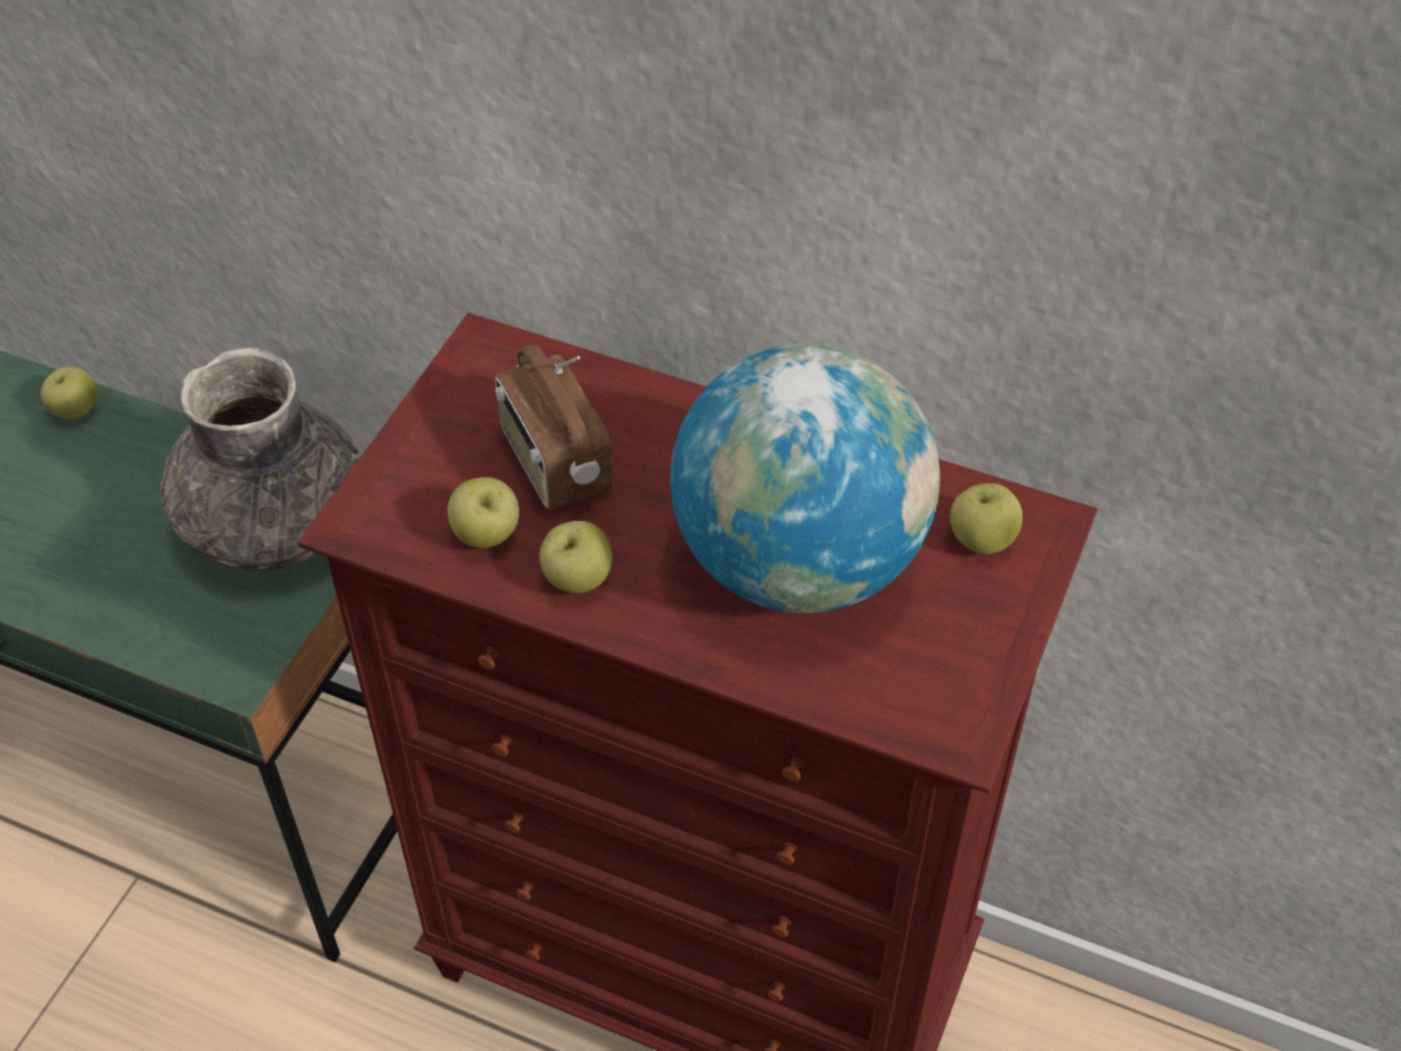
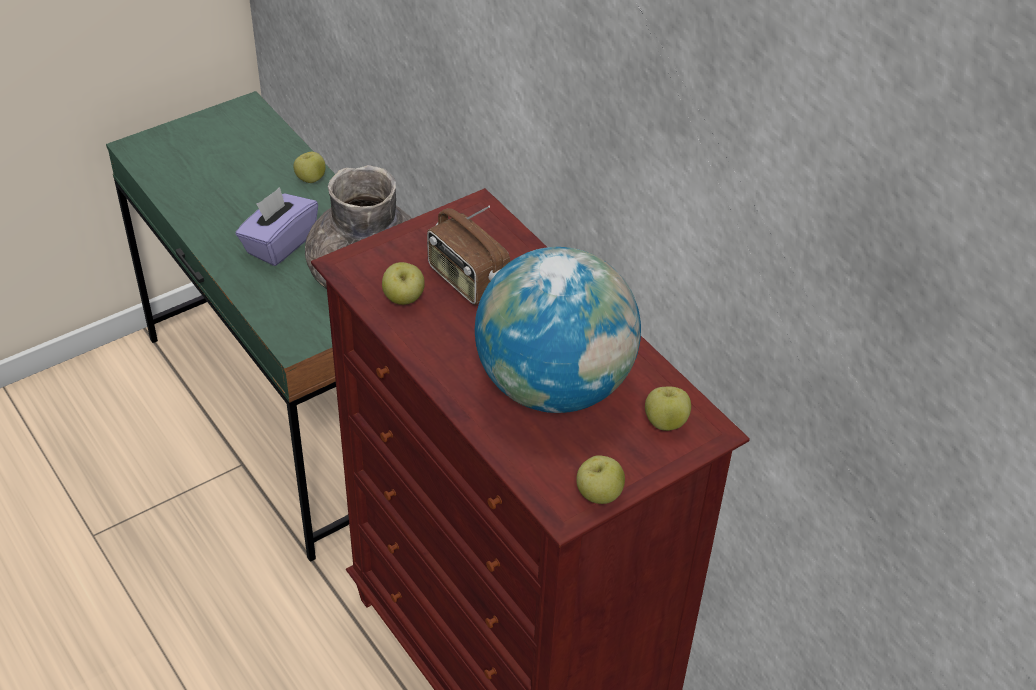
camera: 30 degrees right, 5 degrees down
radio [495,344,613,510] -> radio turned 45 degrees counterclockwise [427,206,510,305]
apple [539,521,612,593] -> apple moved to [576,455,625,504]
none -> purple tissue box [235,187,318,266]

